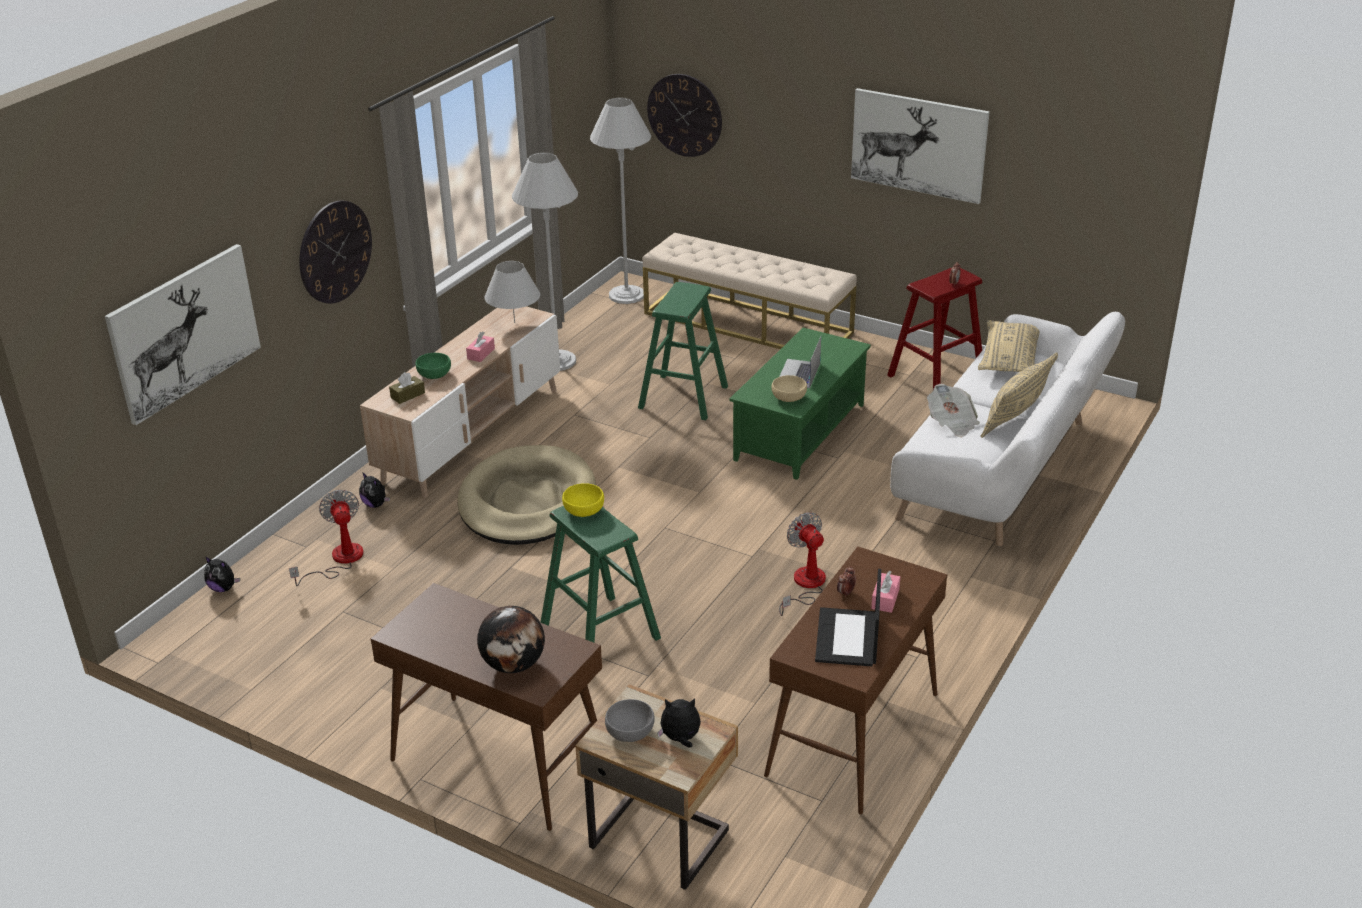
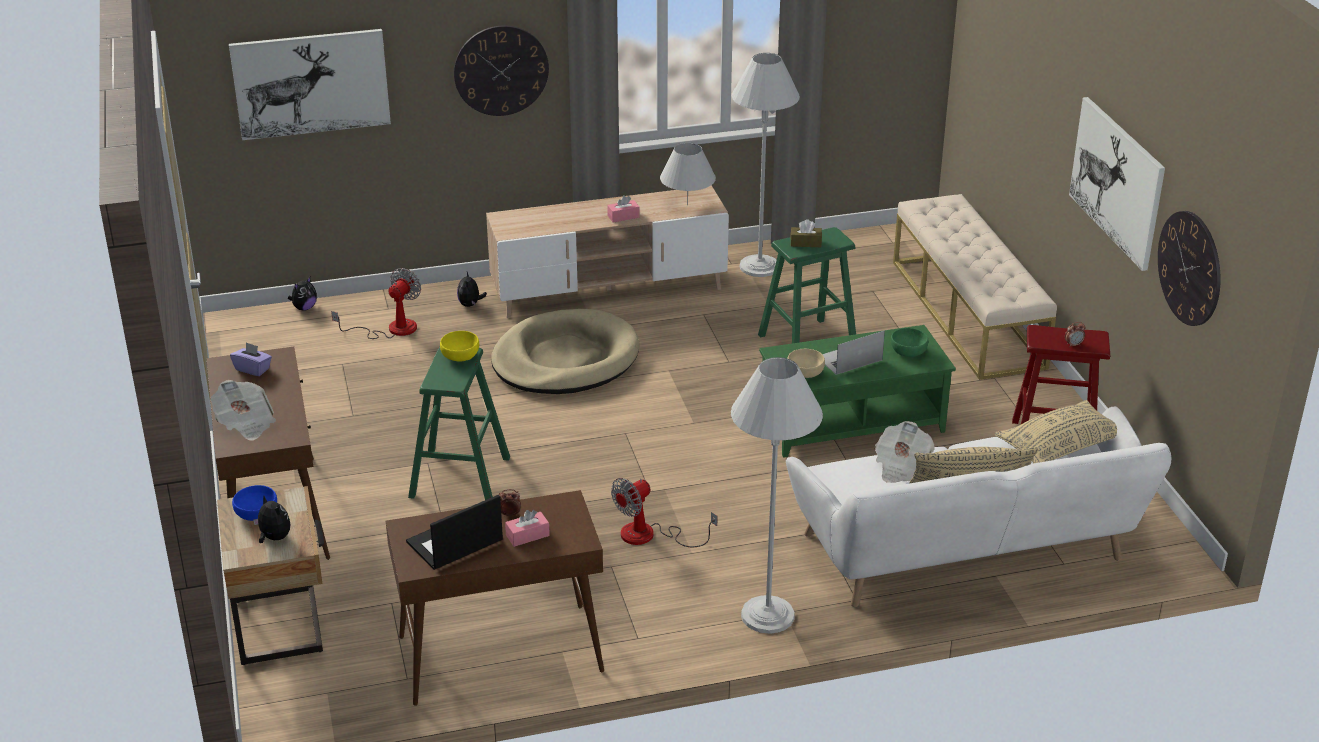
camera: 45 degrees right, 0 degrees up
plush toy [204,556,240,592] -> plush toy turned 120 degrees counterclockwise [288,277,317,311]
brown tissue box [389,372,425,404] -> brown tissue box moved to [791,219,822,247]
green bowl [415,353,451,379] -> green bowl moved to [891,328,928,357]
globe [477,606,545,673] -> newspaper [211,380,276,441]
white floor lamp [590,98,651,304] -> white floor lamp moved to [731,357,823,634]
grey bowl [605,699,655,742] -> blue bowl [232,485,277,521]
wall clock [647,74,722,157] -> wall clock moved to [1158,211,1221,326]
fan [779,512,826,616] -> fan turned 150 degrees counterclockwise [611,478,718,548]
none -> purple tissue box [230,342,272,376]

